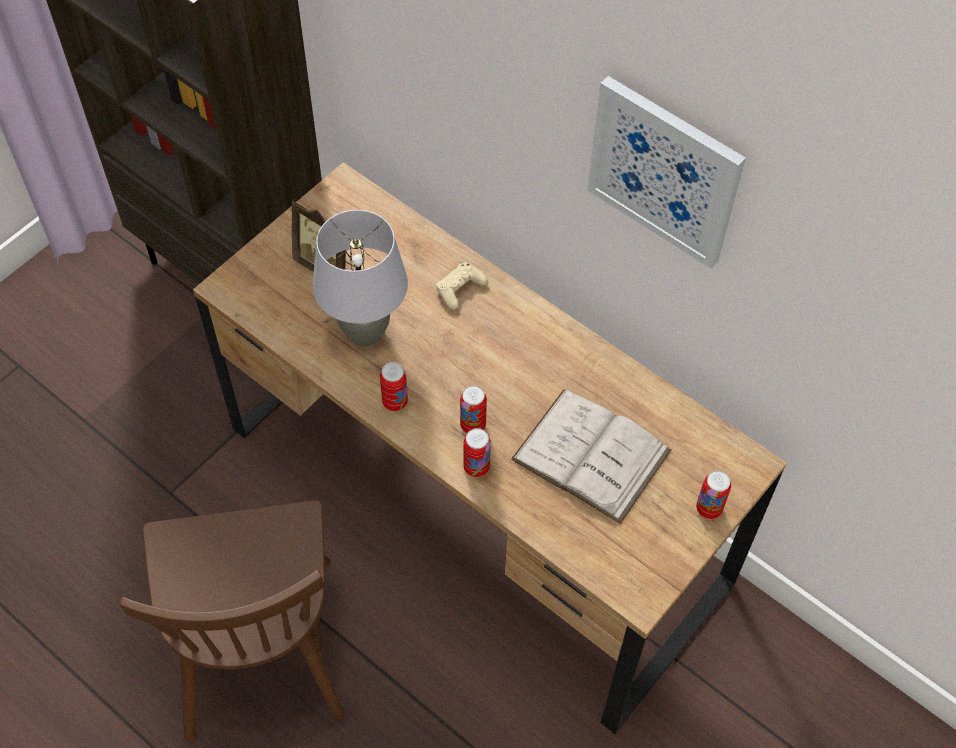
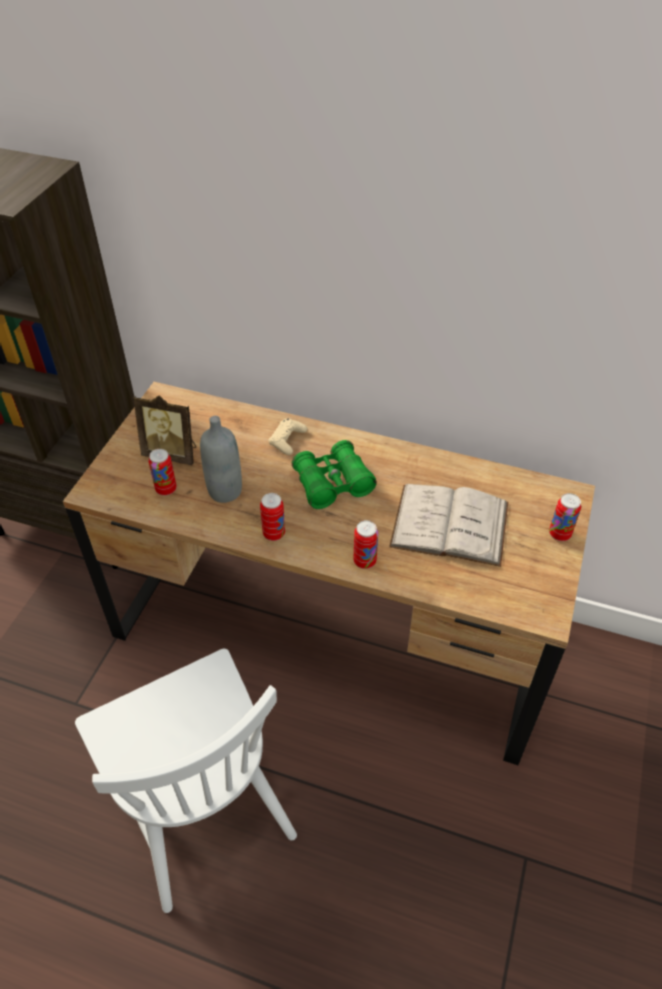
camera: 20 degrees left, 10 degrees down
brown chair [120,500,344,742] -> white chair [75,649,297,913]
grey table lamp [312,210,408,346] -> grey bottle [200,416,242,503]
can [460,385,487,433] -> can moved to [149,449,177,496]
picture [587,76,746,269] -> none
none -> green binoculars [292,440,377,509]

